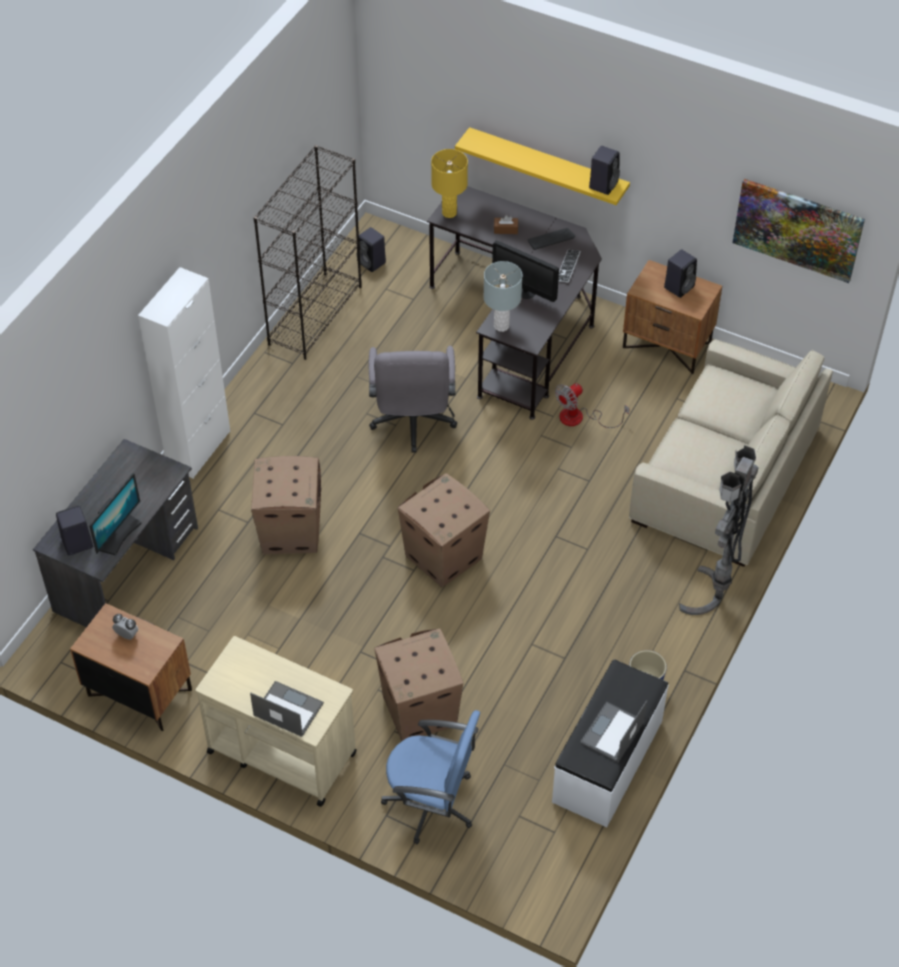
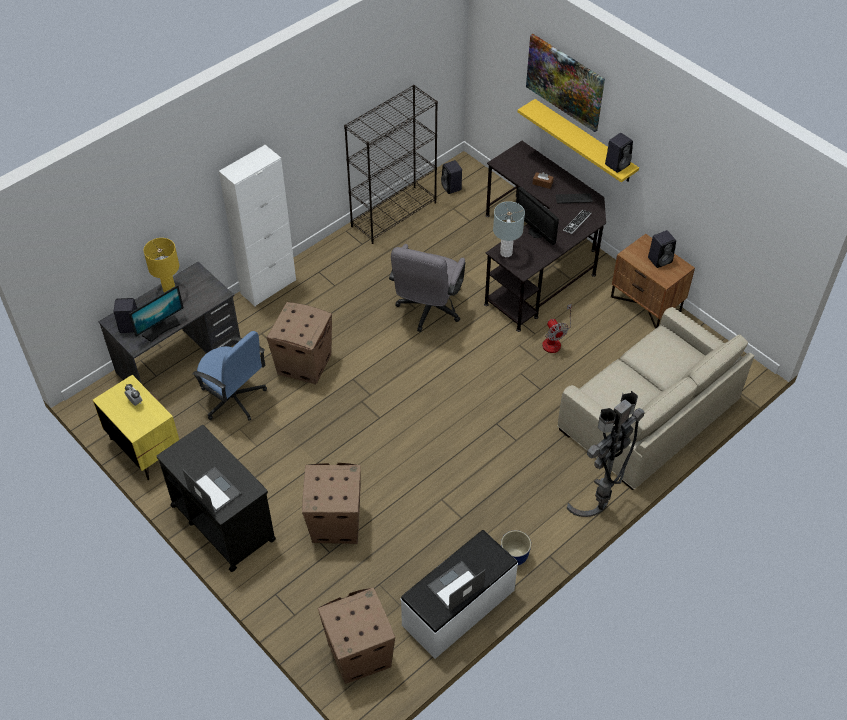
camera: 20 degrees right, 0 degrees up
brown nightstand [70,603,192,731] -> yellow nightstand [93,375,179,480]
beige cart [195,636,357,807] -> black cart [157,425,276,572]
blue office chair [381,710,480,844] -> blue office chair moved to [192,331,267,421]
cardboard box [398,473,490,587] -> cardboard box moved to [318,588,395,684]
yellow table lamp [431,149,468,218] -> yellow table lamp moved to [144,238,179,293]
fan [555,383,630,428] -> fan turned 90 degrees counterclockwise [542,304,572,353]
picture [733,179,865,283] -> picture moved to [526,34,605,132]

